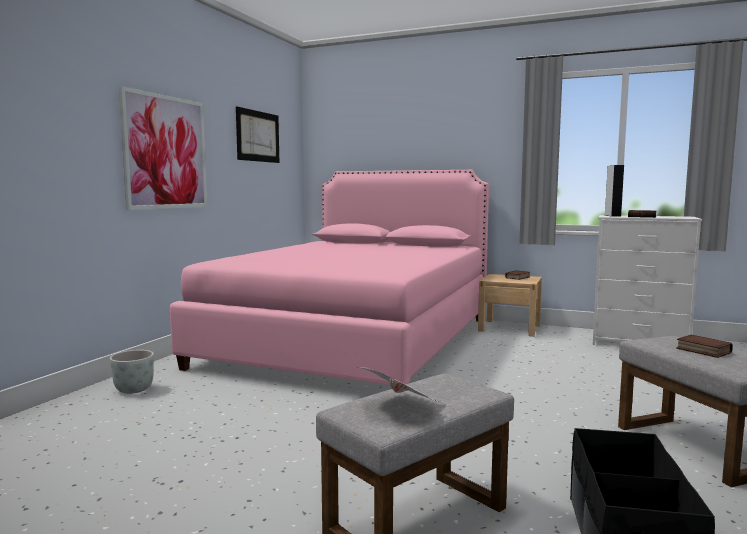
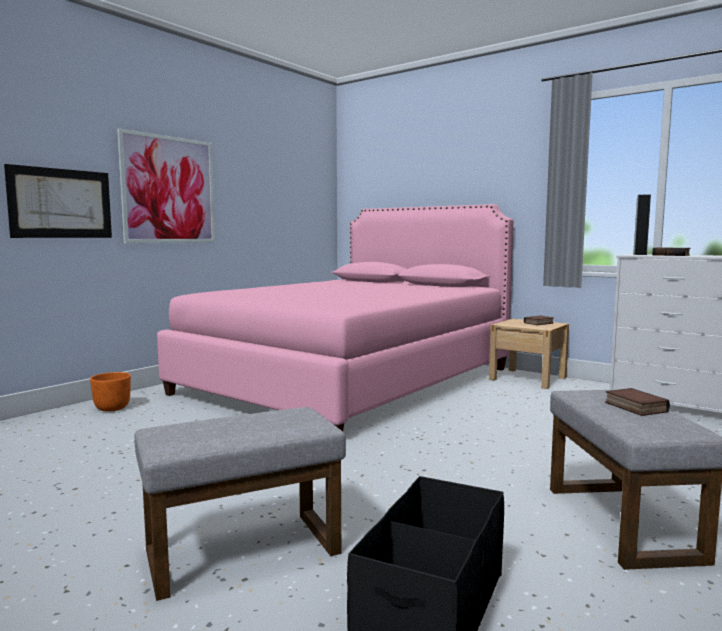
camera: 15 degrees right, 0 degrees up
grey planter [110,350,154,394] -> orange planter [90,372,131,412]
picture [236,106,279,163] -> picture moved to [4,164,112,238]
newspaper [358,367,443,402] -> none

